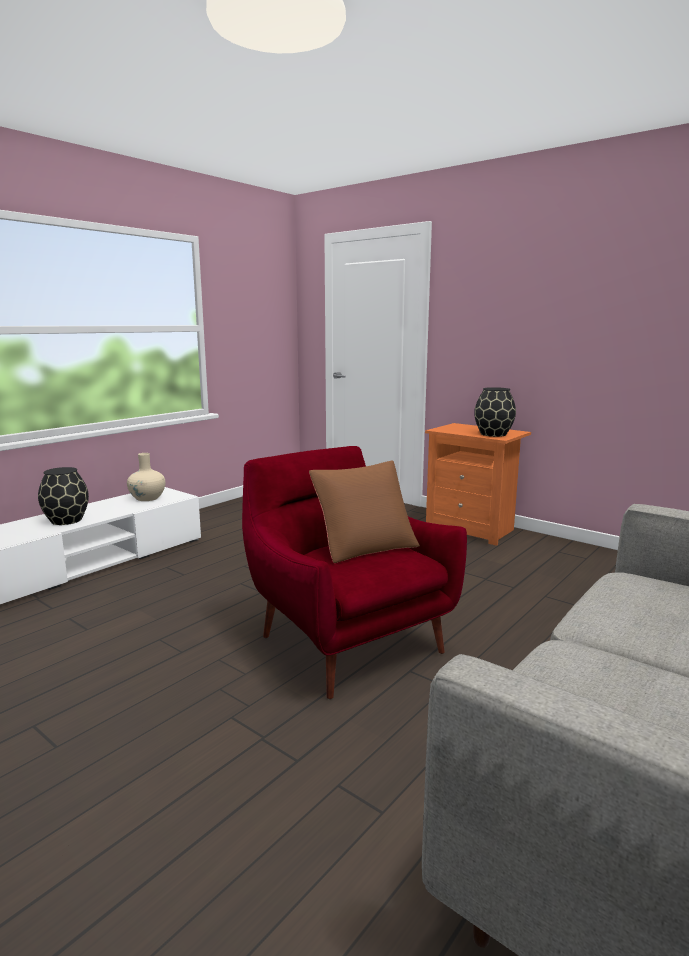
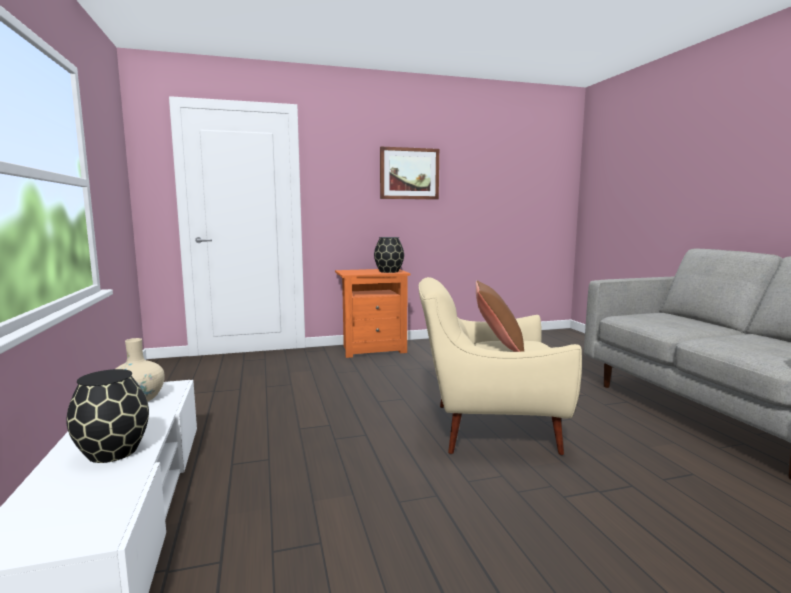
camera: 55 degrees left, 5 degrees down
red armchair [242,446,467,699] -> beige armchair [419,277,582,455]
none -> picture [380,147,439,199]

